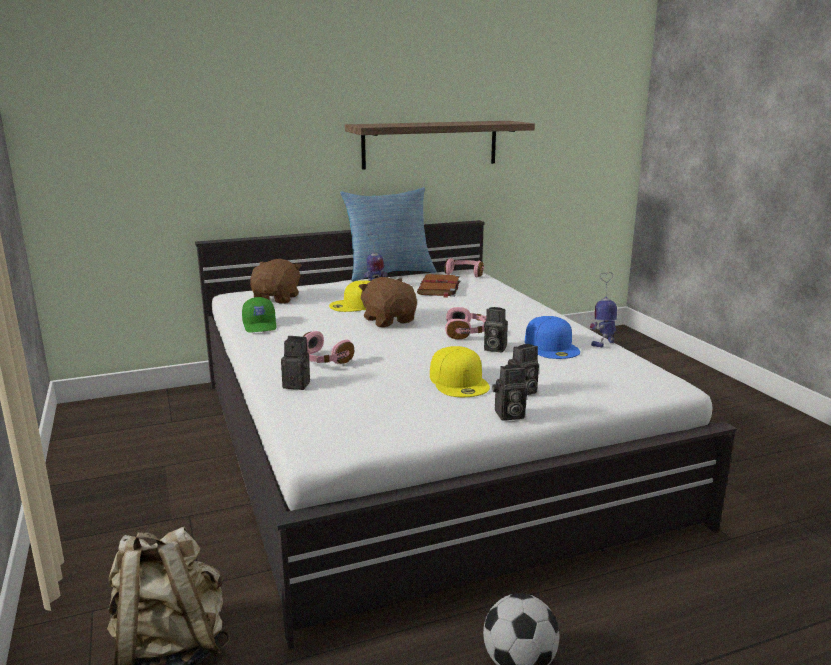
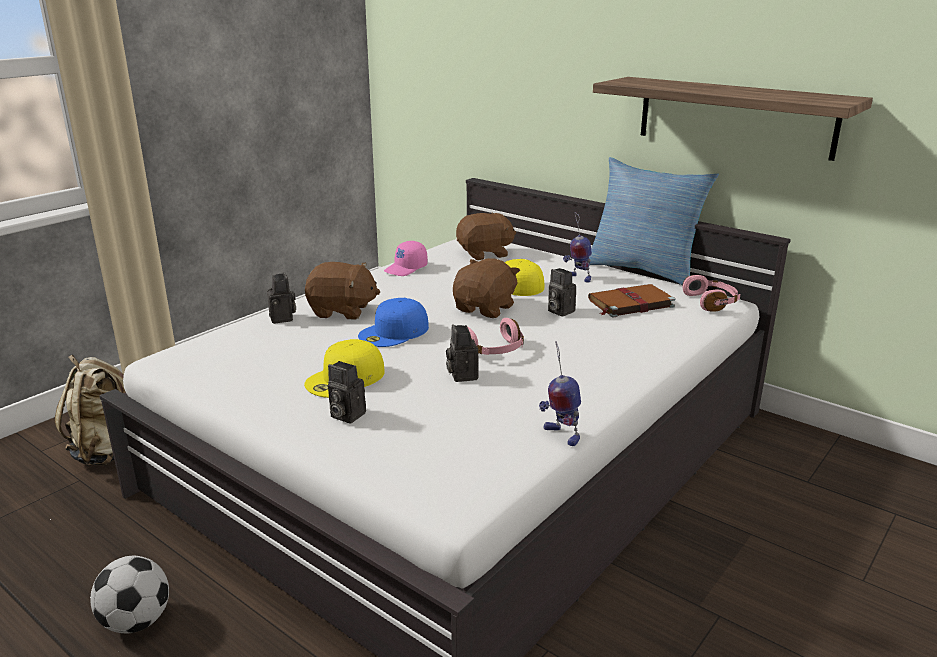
camera: 60 degrees right, 5 degrees up
green cap [242,297,277,333] -> pink cap [384,241,428,276]
pink headphones [303,331,354,364] -> brown plush toy [305,262,380,319]
camera [492,365,527,421] -> camera moved to [548,268,576,317]
blue cap [525,316,580,359] -> blue cap moved to [358,298,429,347]
toy robot [590,272,617,347] -> toy robot turned 150 degrees counterclockwise [539,341,581,446]

